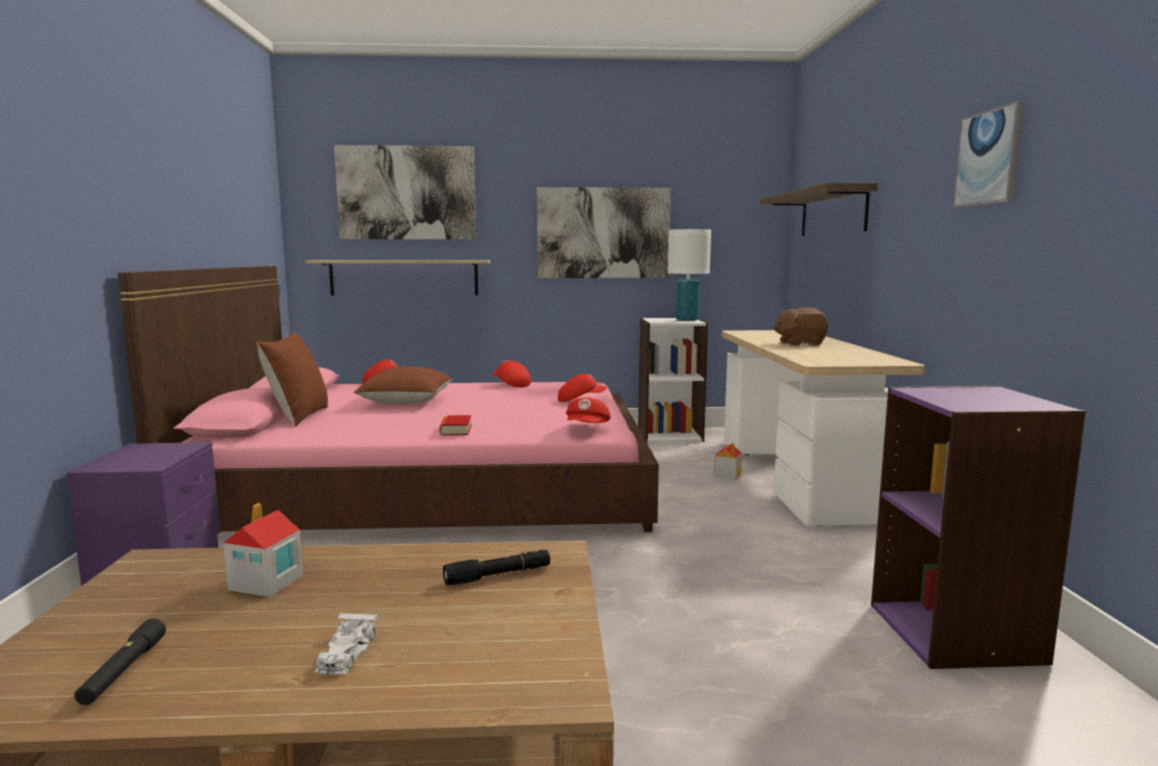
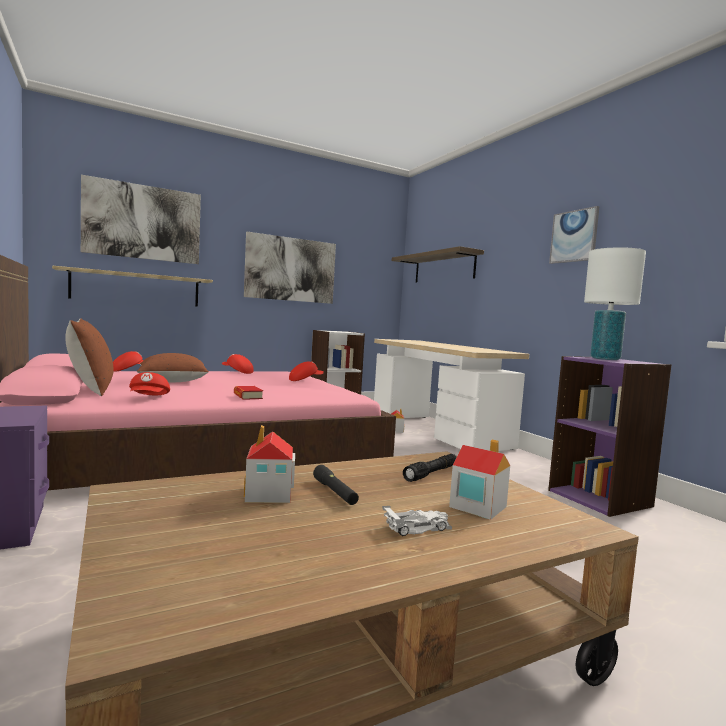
camera: 25 degrees left, 5 degrees down
black flashlight [74,618,166,705] -> black flashlight moved to [313,465,359,505]
white toy car [313,611,378,675] -> white toy car turned 90 degrees counterclockwise [382,506,452,536]
red cap [566,397,611,423] -> red cap moved to [129,372,170,395]
white table lamp [668,229,711,321] -> white table lamp moved to [584,247,646,360]
brown plush toy [774,307,828,346] -> none
none -> toy house [449,440,510,520]

